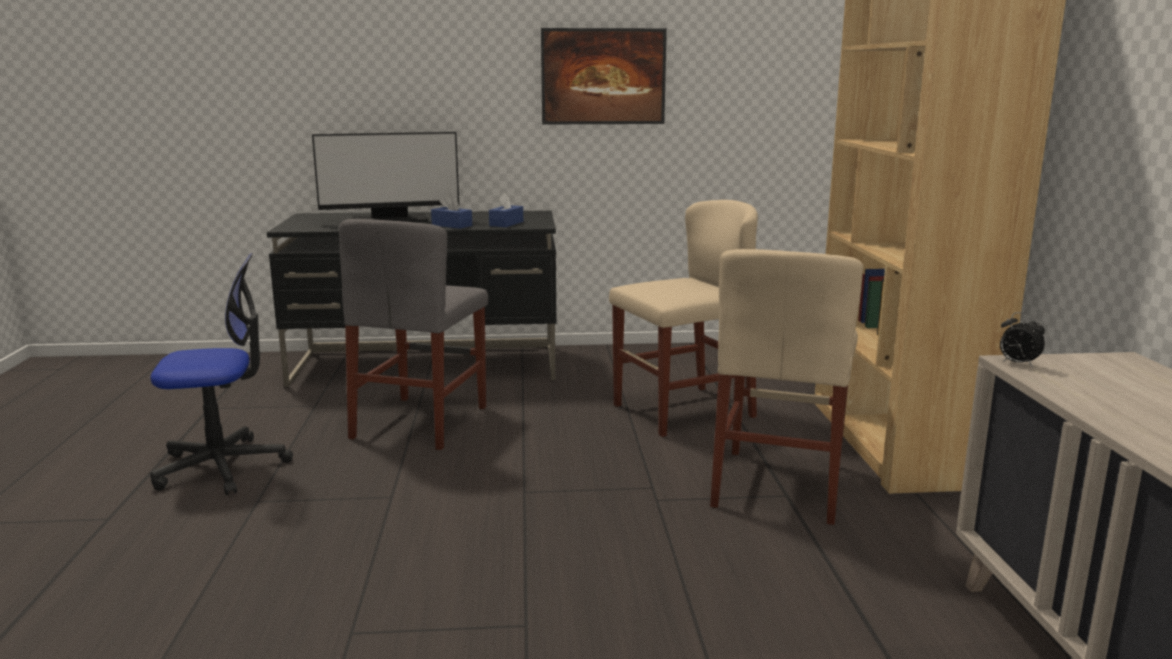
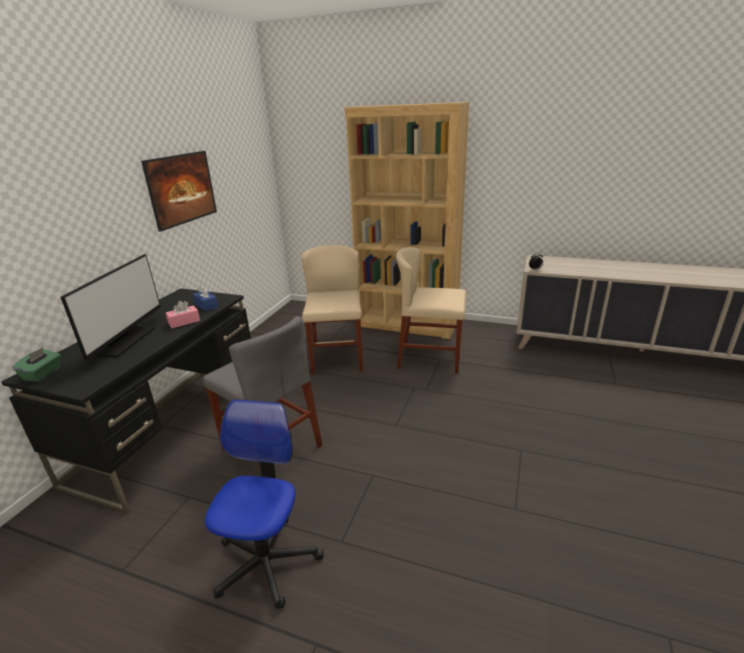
camera: 65 degrees left, 10 degrees up
blue tissue box [431,194,472,229] -> pink tissue box [166,301,200,328]
beige chair [710,249,863,525] -> beige chair turned 150 degrees clockwise [396,247,466,373]
none -> green tissue box [12,347,61,382]

